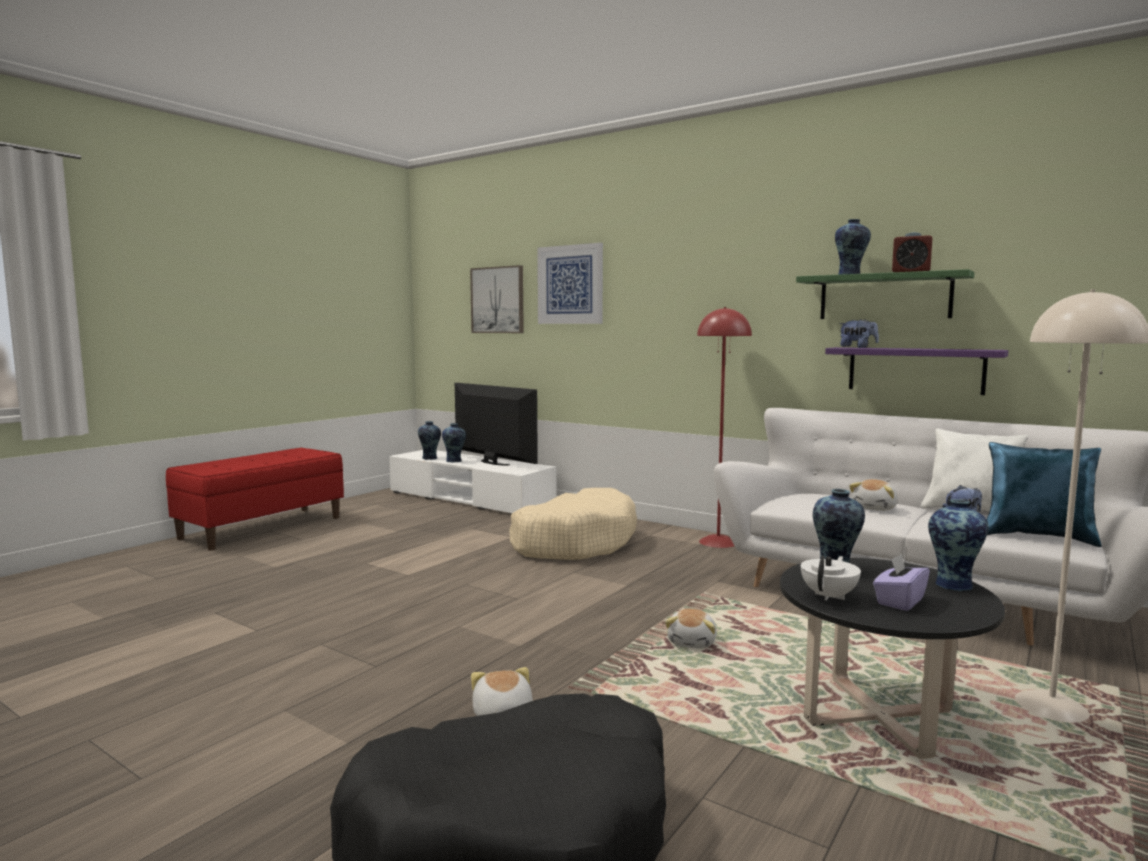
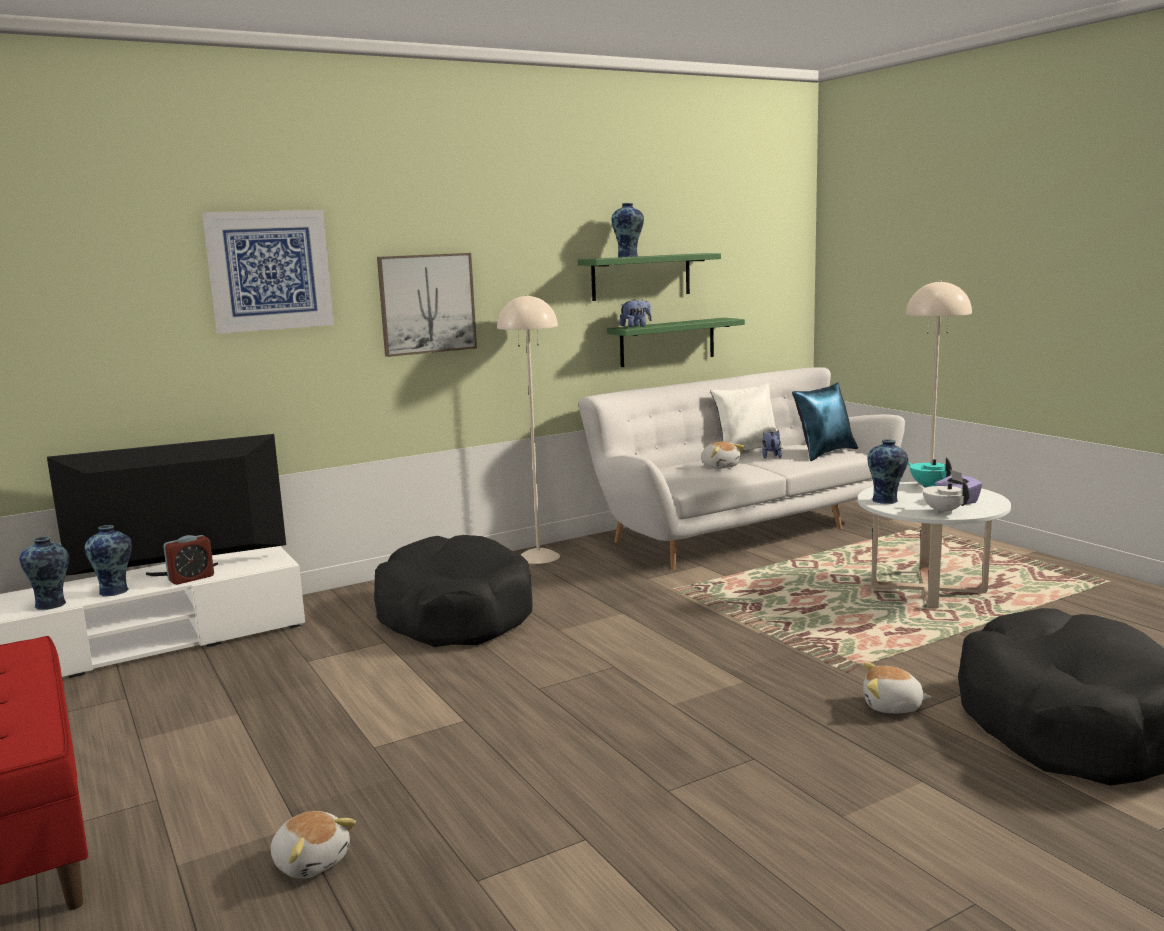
camera: 65 degrees left, 5 degrees up
picture [470,265,524,333] -> picture moved to [377,253,477,357]
beige dog bed [509,488,637,560] -> black dog bed [374,535,533,647]
plush toy [665,609,717,649] -> plush toy moved to [271,811,356,879]
red floor lamp [697,307,752,548] -> beige floor lamp [497,294,560,564]
black coffee table [780,558,1005,759] -> white coffee table [857,482,1011,608]
purple shelf [825,347,1008,395] -> green shelf [607,318,745,367]
alarm clock [892,232,932,272] -> alarm clock moved to [163,535,214,585]
vase [928,499,989,591] -> turquoise teapot [908,457,952,487]

